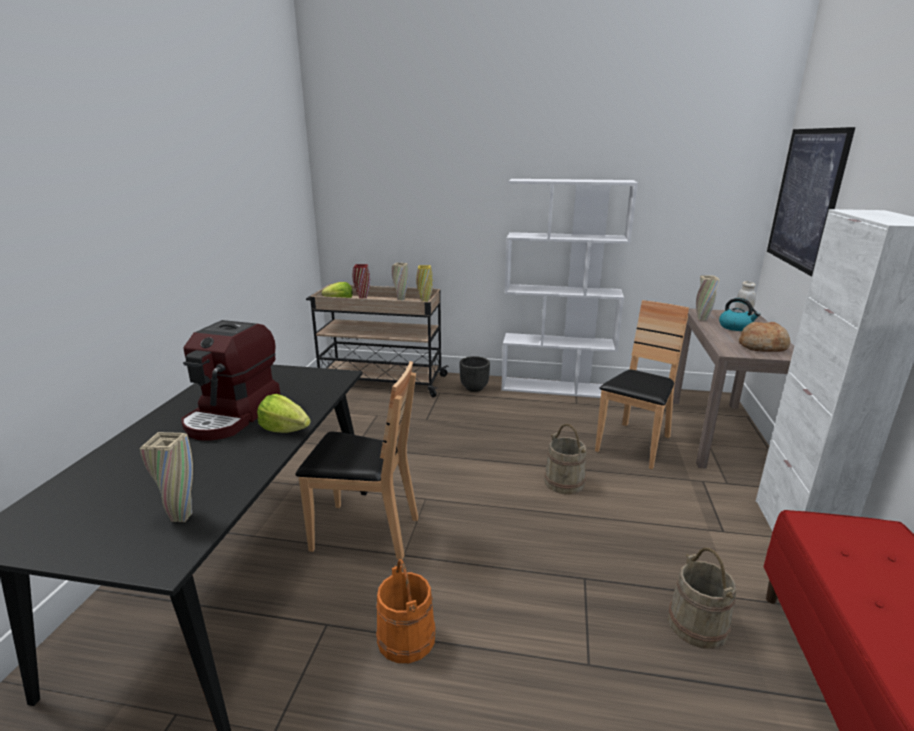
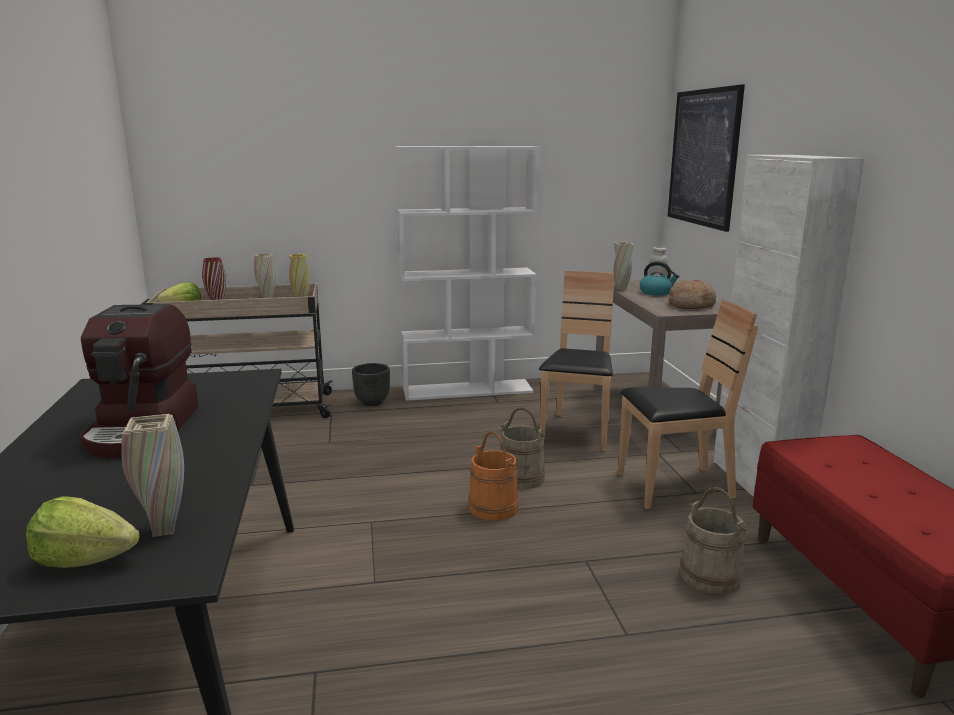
camera: 20 degrees left, 5 degrees down
lettuce [257,394,311,433] -> lettuce moved to [26,496,140,568]
brown chair [296,361,418,560] -> brown chair moved to [618,300,758,509]
orange bucket [376,559,436,663] -> orange bucket moved to [468,431,519,521]

